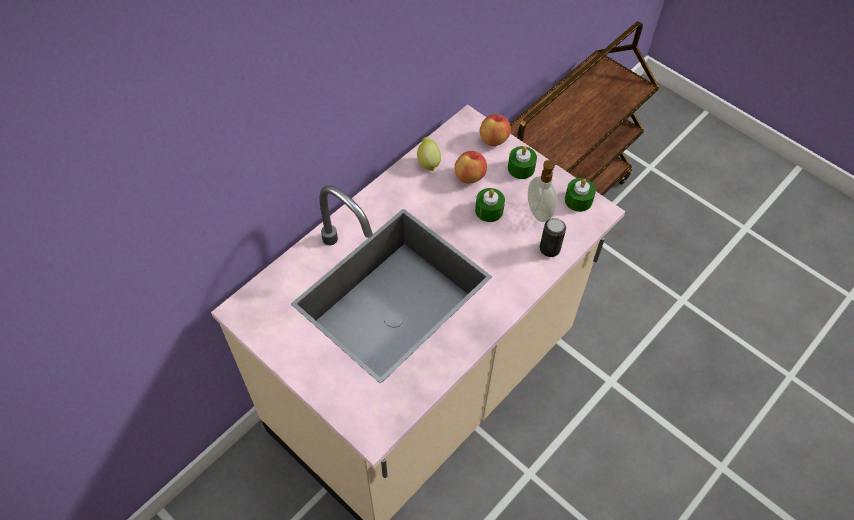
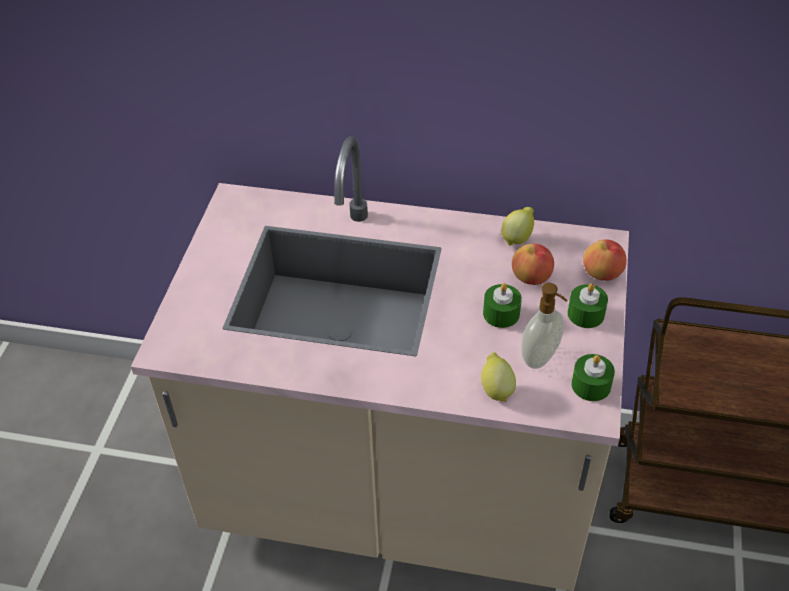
camera: 60 degrees right, 10 degrees down
can [540,218,566,257] -> lemon [481,352,516,402]

